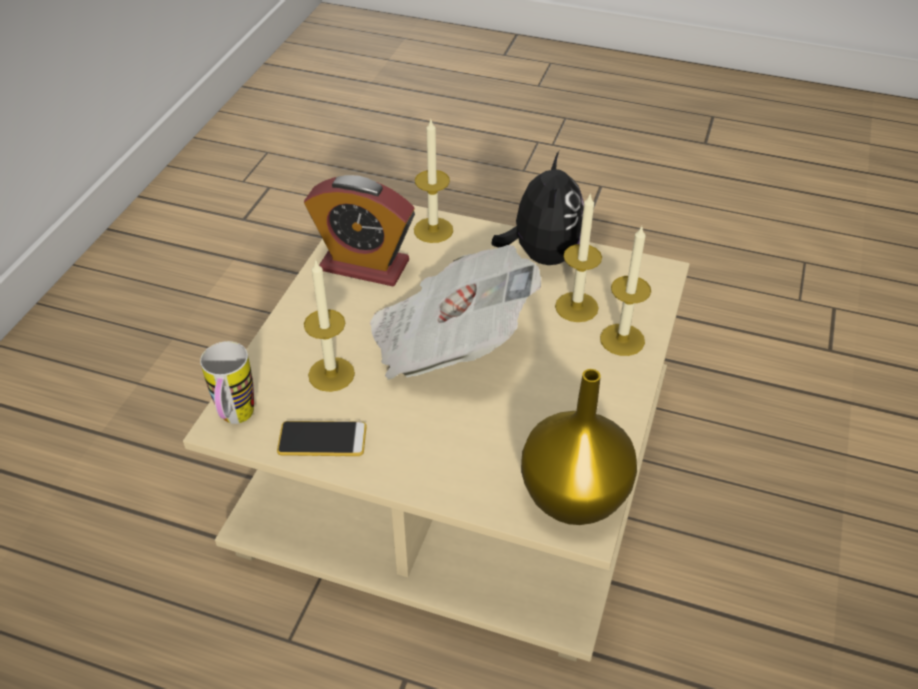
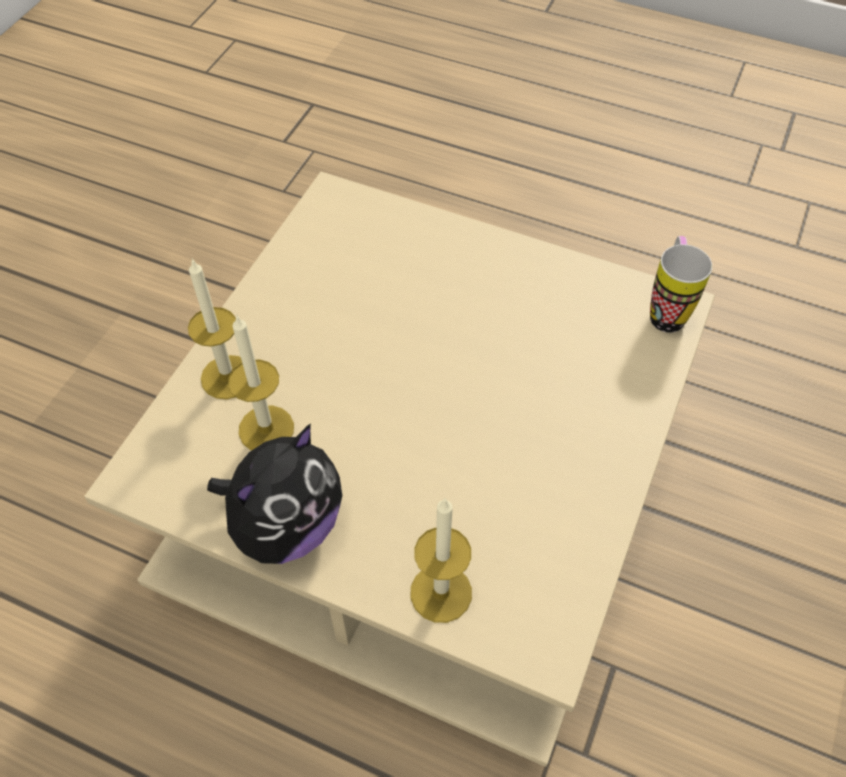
camera: 175 degrees left, 10 degrees up
phone [277,421,367,456] -> none
alarm clock [304,175,415,286] -> none
candle [304,259,355,392] -> none
newspaper [370,245,541,380] -> none
plush toy [491,151,584,265] -> plush toy turned 150 degrees counterclockwise [207,424,342,564]
yellow vase [521,369,637,525] -> none

